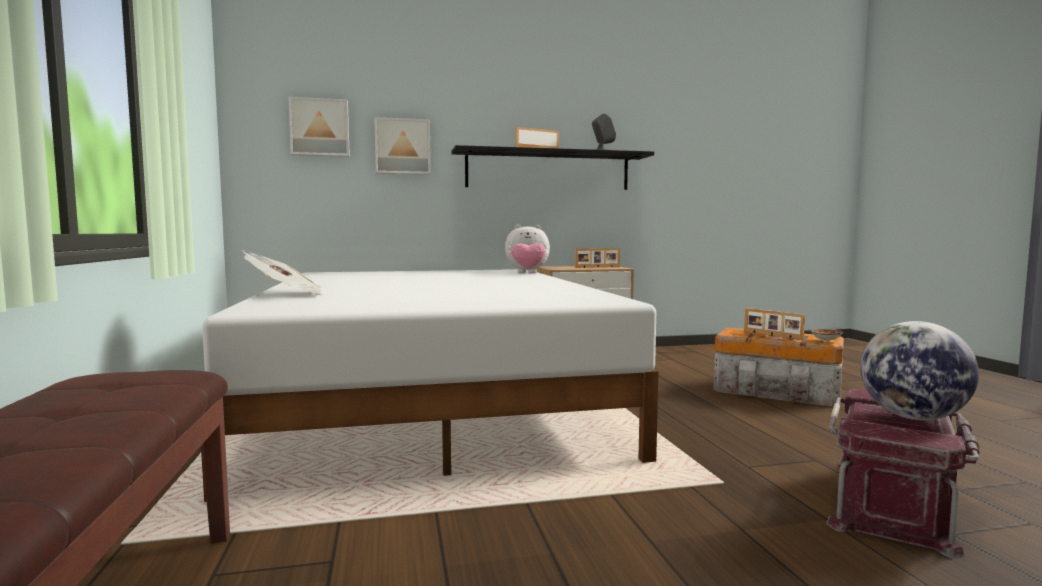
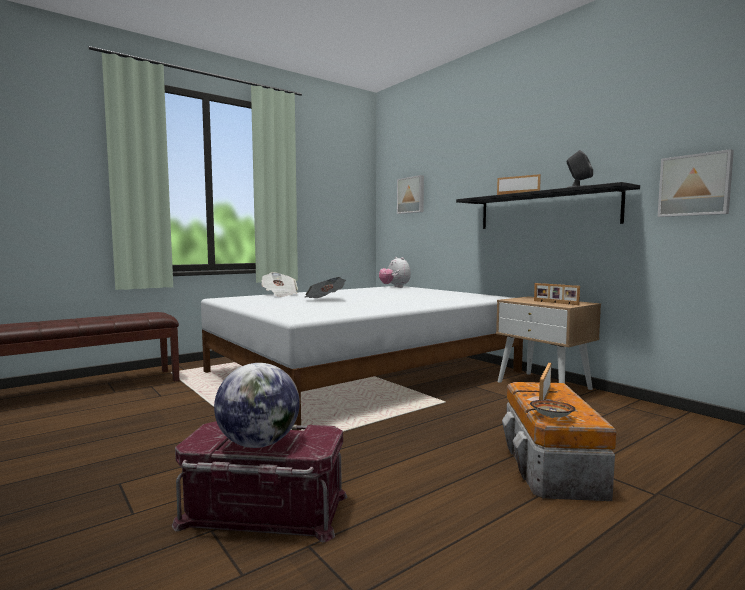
camera: 65 degrees right, 0 degrees up
picture [374,117,431,174] -> picture moved to [658,149,734,217]
plush toy [505,225,550,273] -> plush toy moved to [379,257,411,288]
none -> newspaper [305,277,346,298]

